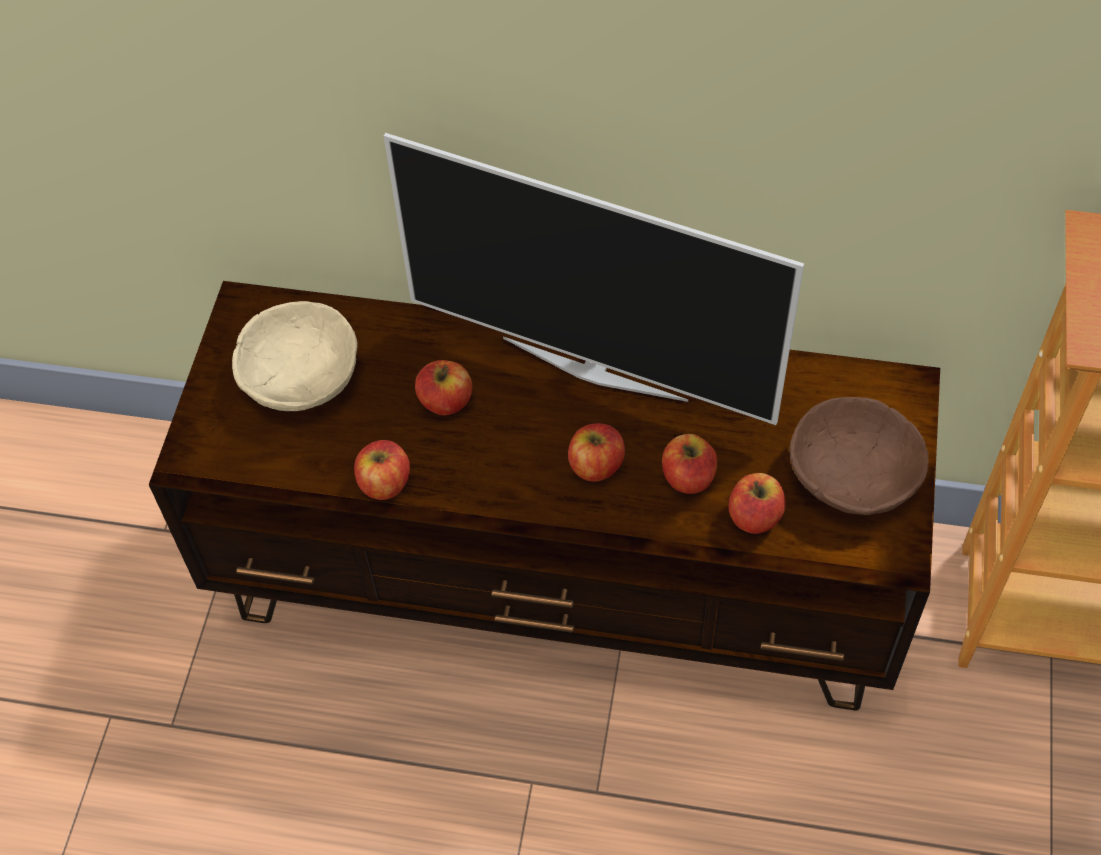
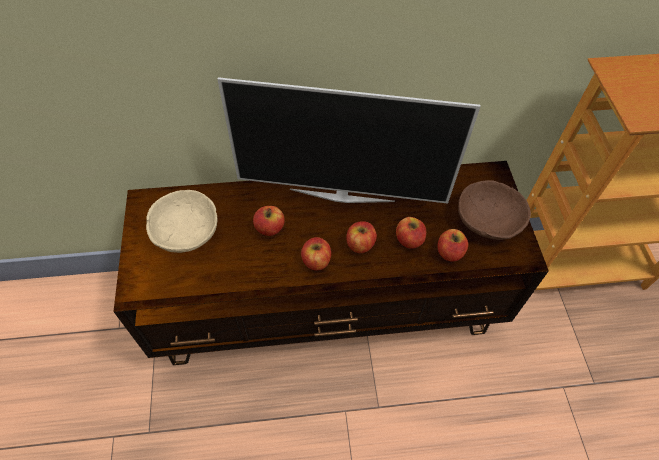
camera: 20 degrees left, 0 degrees up
apple [354,440,410,500] -> apple moved to [301,237,331,270]

